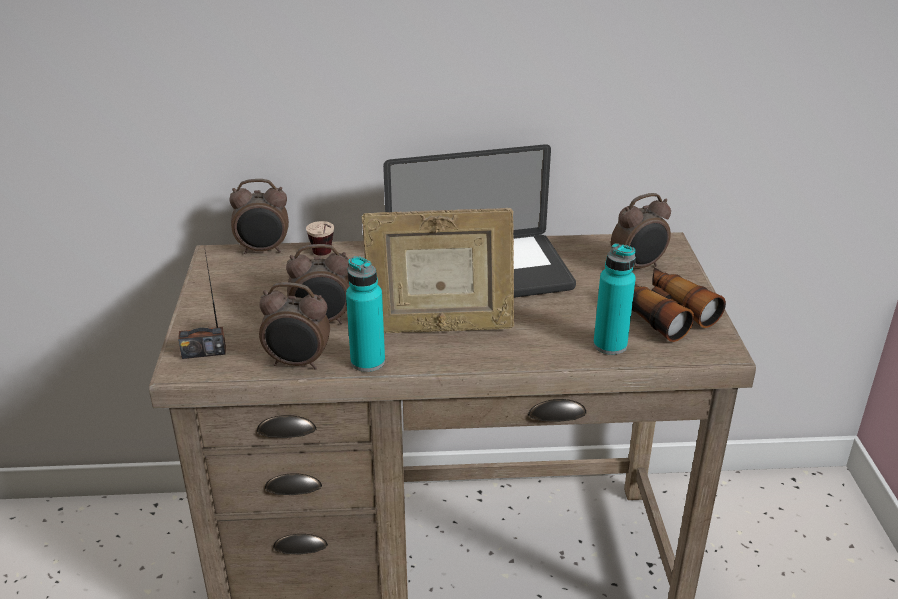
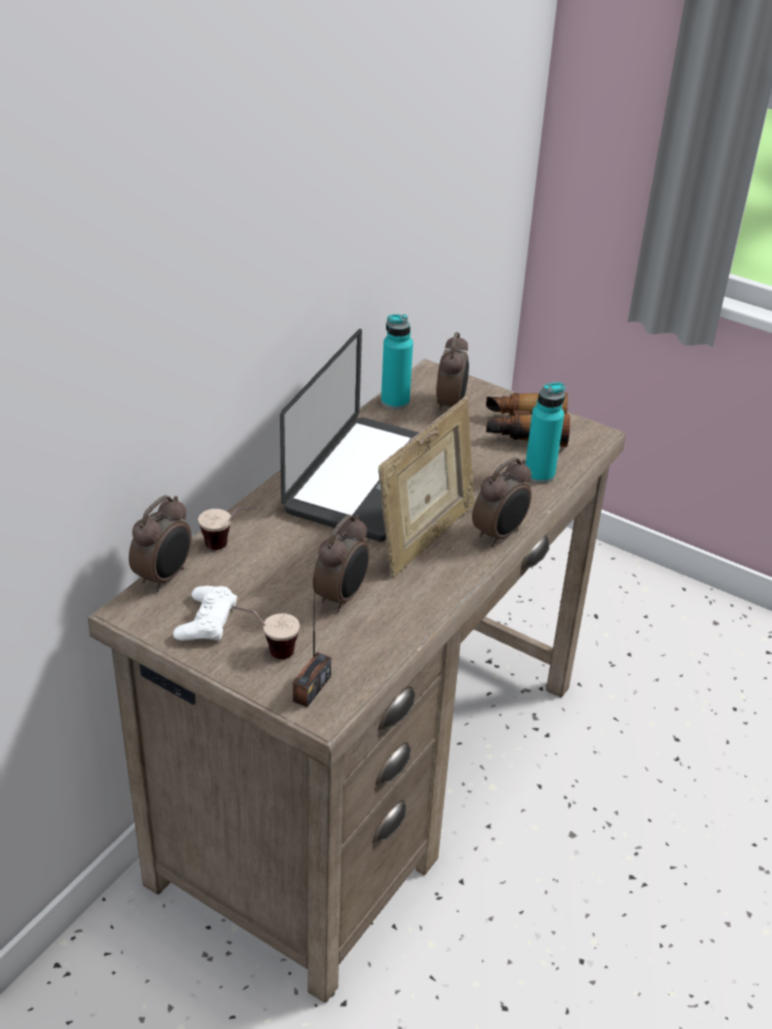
camera: 55 degrees left, 5 degrees up
alarm clock [259,282,330,369] -> alarm clock moved to [472,457,532,547]
turquoise bottle [346,256,385,372] -> turquoise bottle moved to [381,314,413,410]
none -> white game controller [173,586,237,641]
none -> cup [232,606,300,659]

